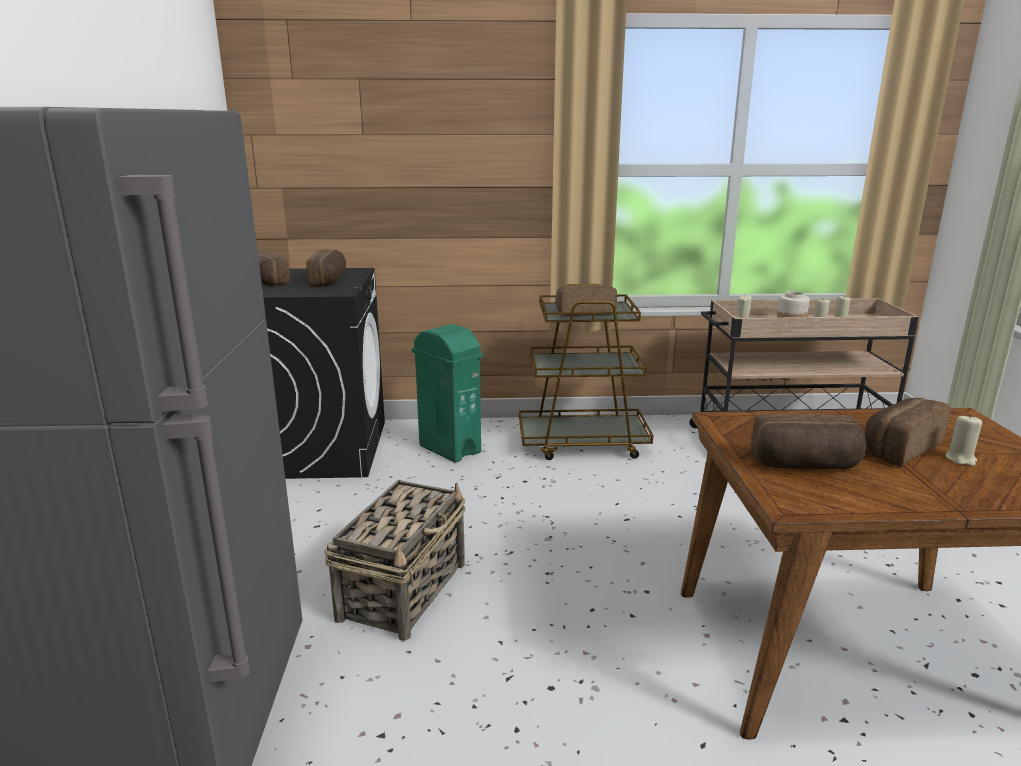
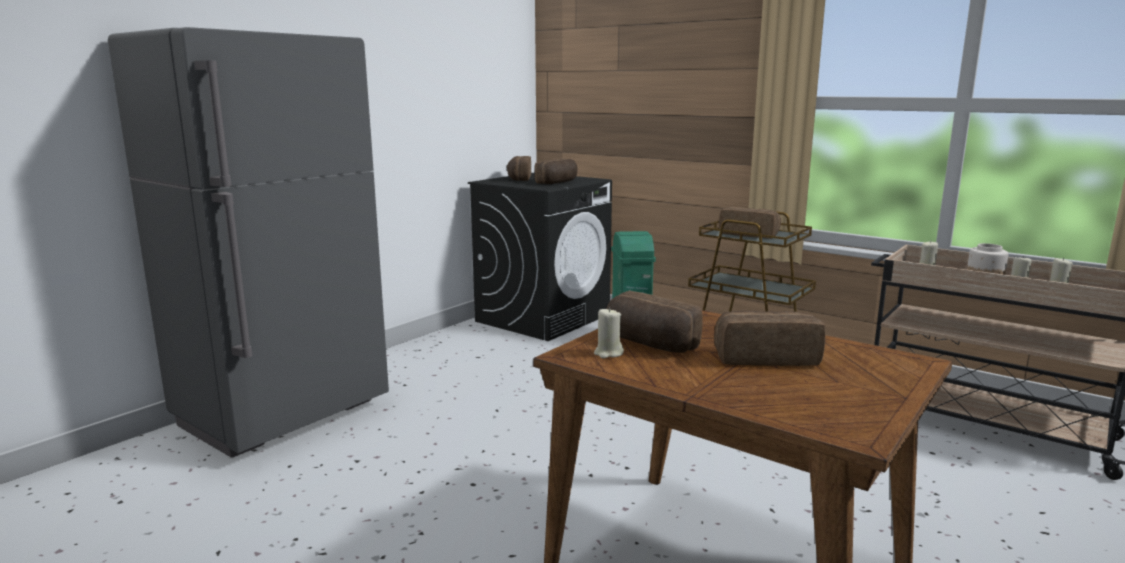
camera: 40 degrees right, 5 degrees down
basket [324,480,466,641] -> none
beige candle [945,414,982,466] -> beige candle moved to [594,308,624,358]

